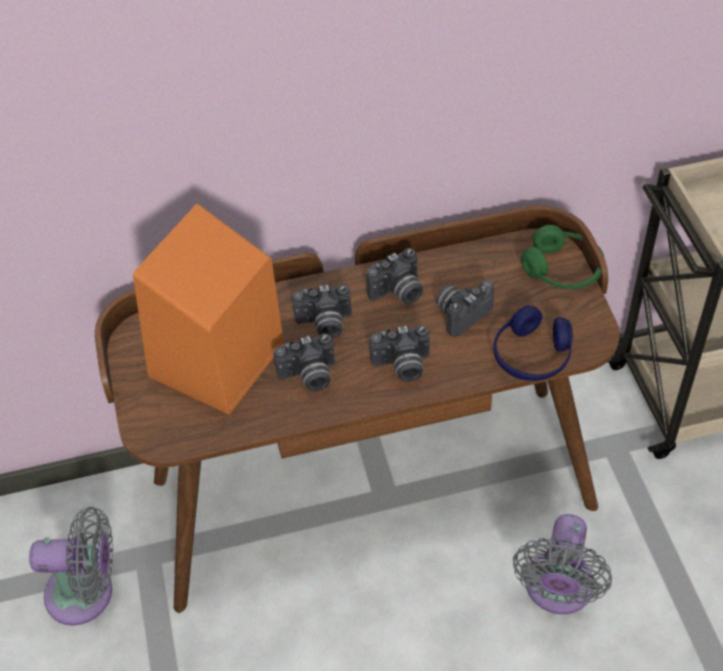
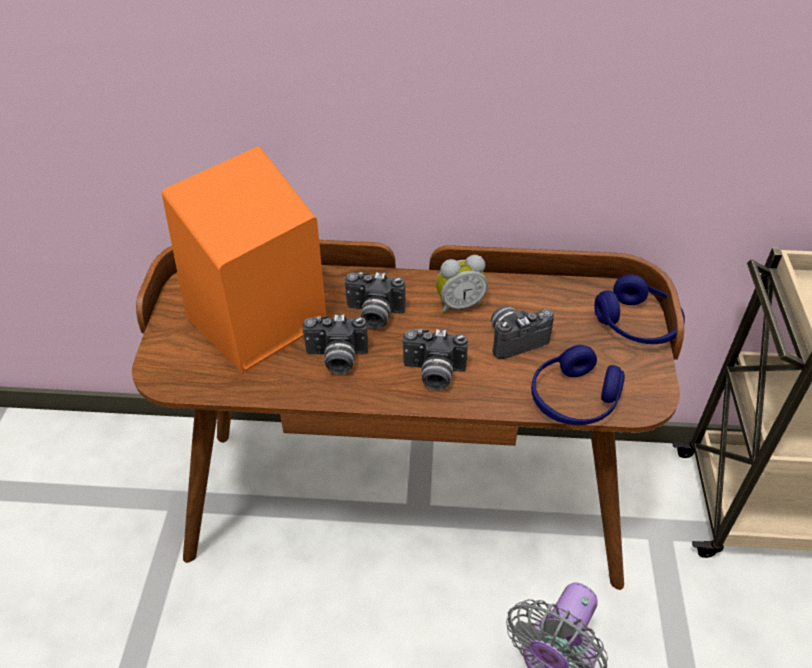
camera: 15 degrees right, 5 degrees down
grey fan [29,507,113,625] -> none
camera [366,248,423,304] -> alarm clock [436,255,488,314]
green headphones [521,225,605,289] -> blue headphones [594,274,685,344]

